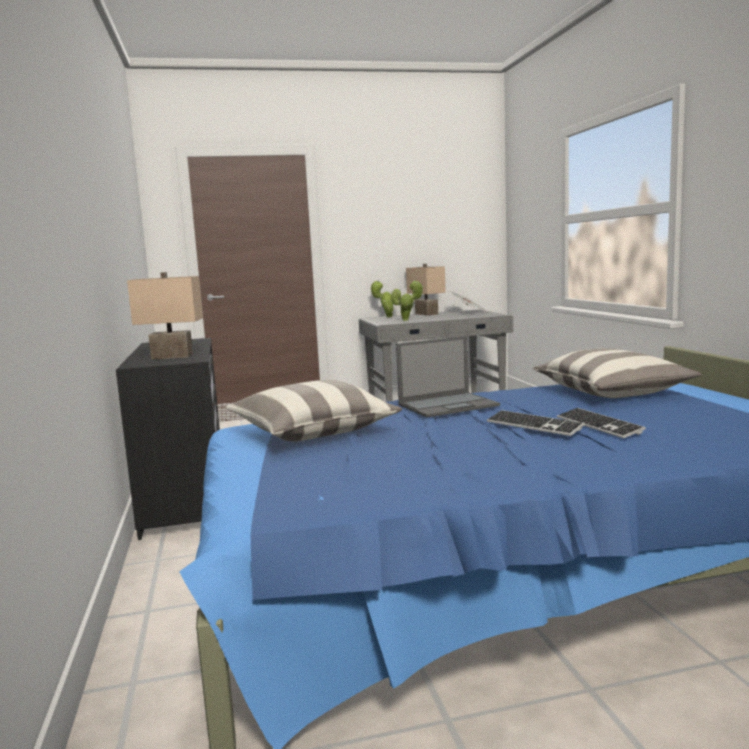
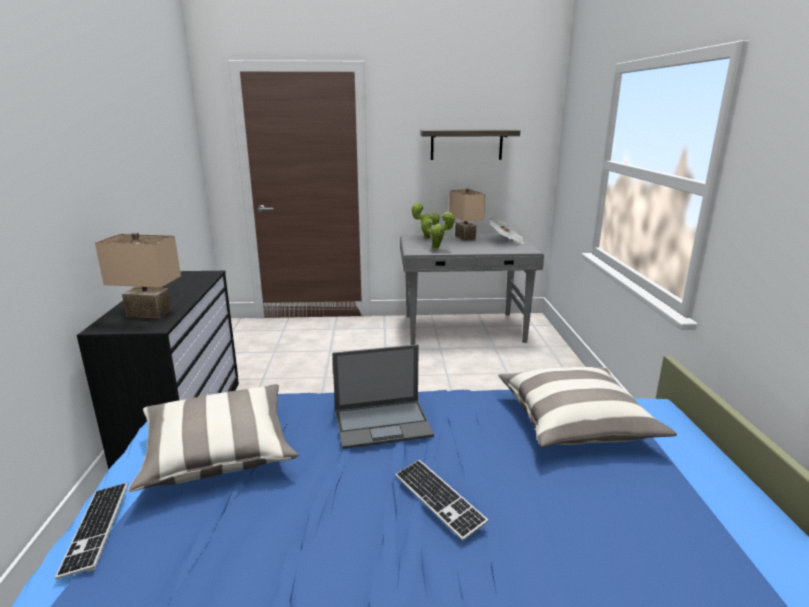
camera: 10 degrees right, 10 degrees up
keyboard [557,408,646,438] -> keyboard moved to [55,483,128,579]
none -> shelf [420,129,520,160]

